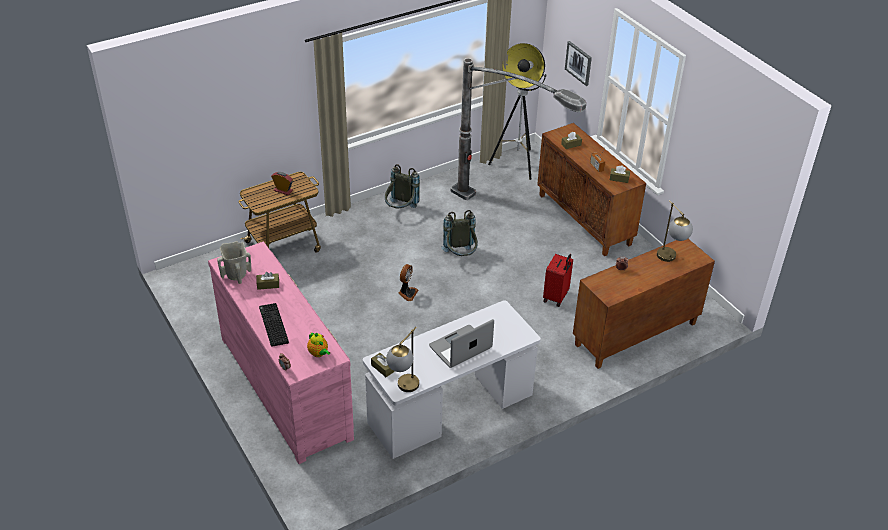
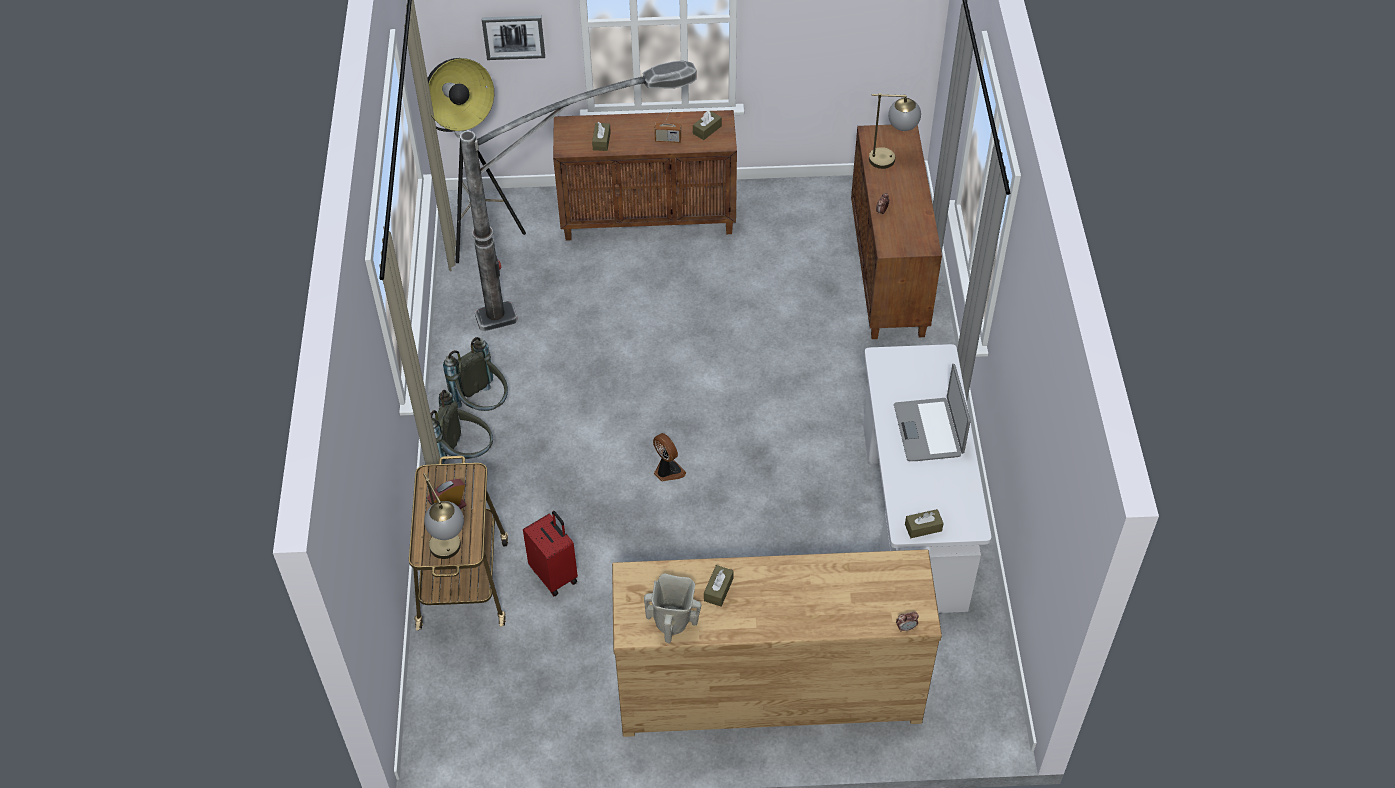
camera: 60 degrees left, 10 degrees up
pink dresser [208,242,354,464] -> brown dresser [612,549,942,737]
keyboard [259,303,289,347] -> none
teapot [307,333,330,357] -> none
table lamp [386,327,419,392] -> table lamp moved to [423,473,464,559]
grey backpack [441,210,478,256] -> grey backpack moved to [431,390,493,464]
red suitcase [543,254,573,307] -> red suitcase moved to [523,511,578,596]

